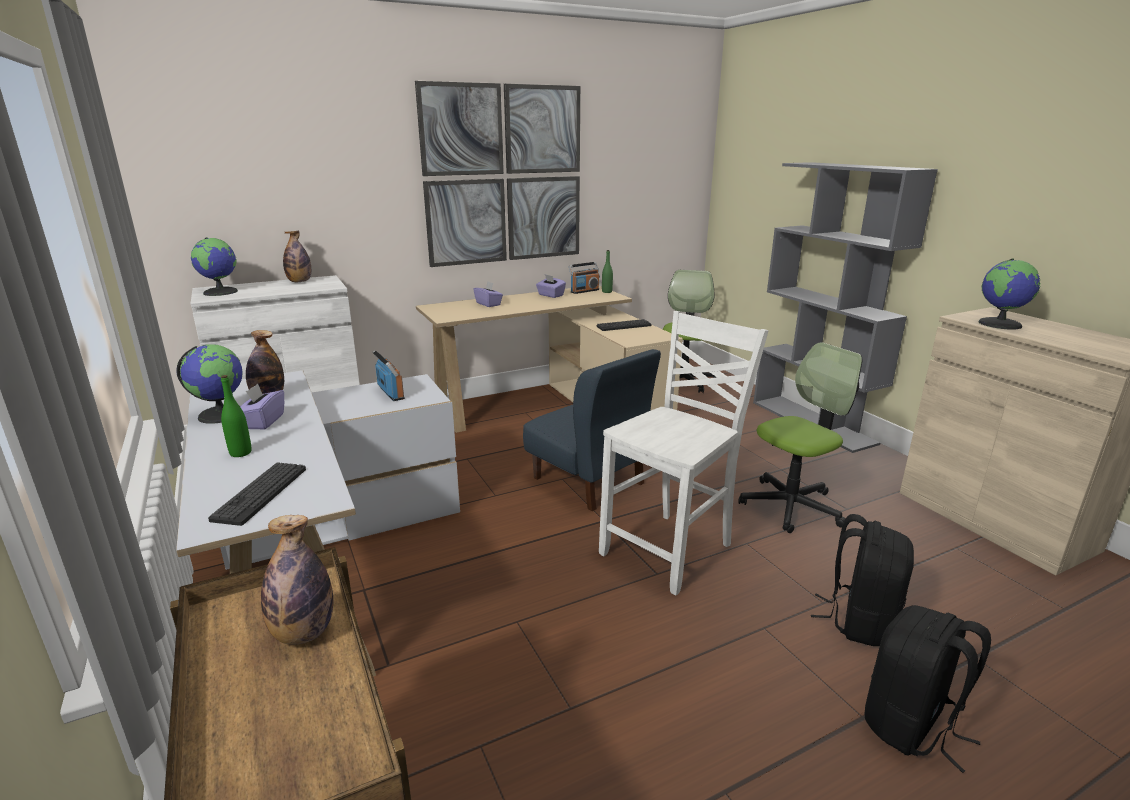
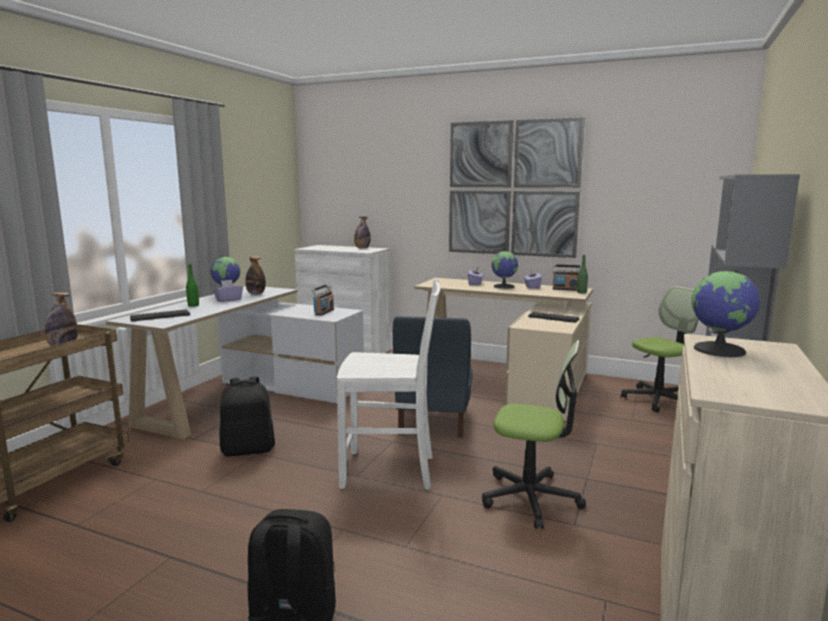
camera: 50 degrees right, 10 degrees down
globe [191,237,238,296] -> globe moved to [492,251,518,289]
black backpack [811,514,914,646] -> black backpack moved to [219,376,275,457]

